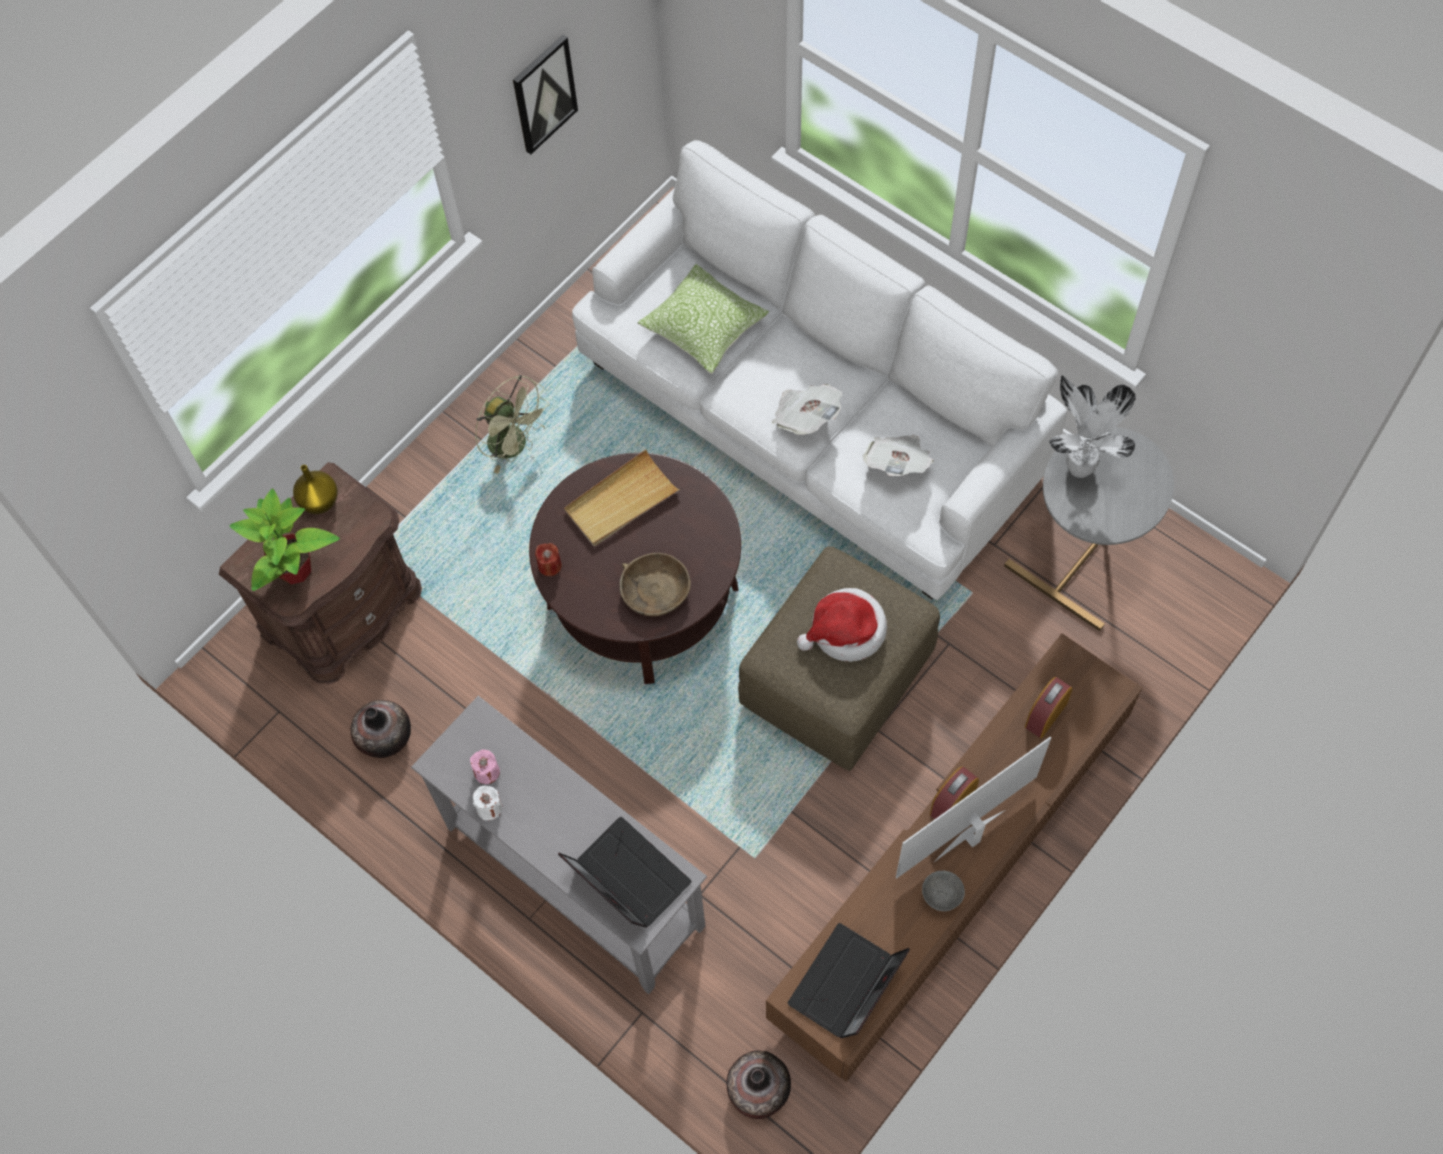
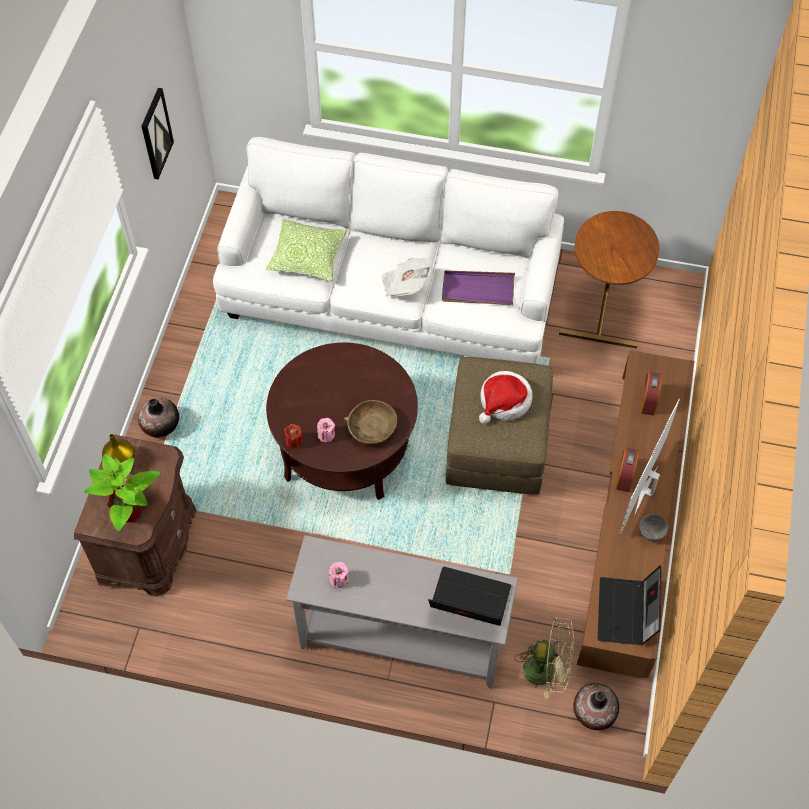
camera: 30 degrees left, 5 degrees down
vase [351,700,411,758] -> vase moved to [138,398,179,437]
white candle [473,786,502,821] -> none
green fan [475,375,550,474] -> green fan moved to [515,617,574,699]
beige tray [564,449,680,546] -> none
newspaper [863,435,934,476] -> purple tray [442,271,515,306]
grey side table [1004,427,1174,631] -> brown side table [559,211,660,349]
potted plant [1049,375,1136,478] -> none
none -> pink candle [317,418,335,443]

